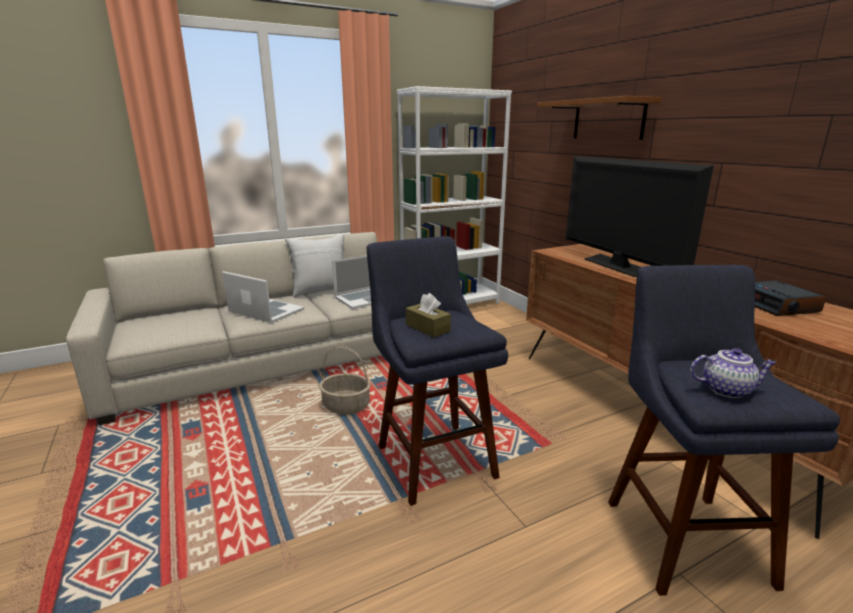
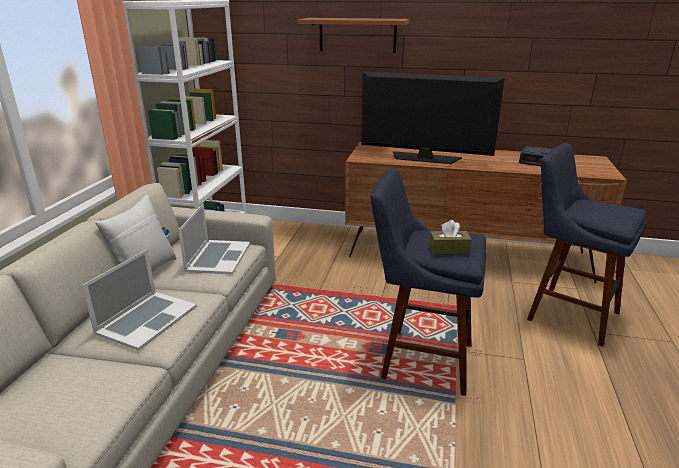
camera: 50 degrees left, 5 degrees up
laptop [222,271,304,323] -> laptop turned 135 degrees clockwise [82,249,197,351]
basket [319,345,371,415] -> none
teapot [690,348,777,398] -> none

